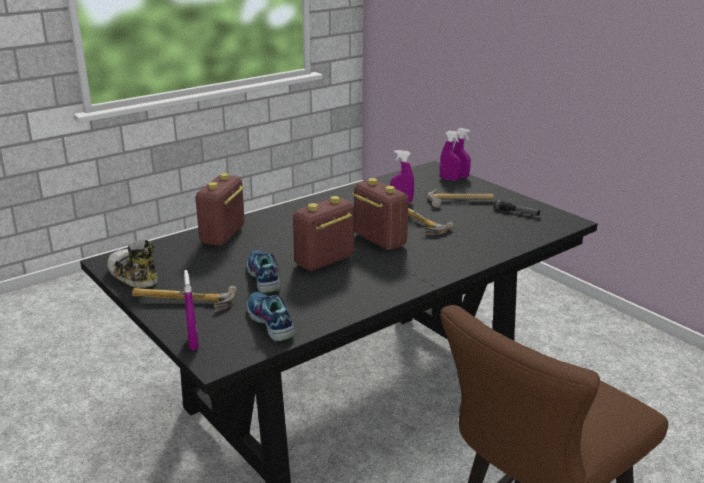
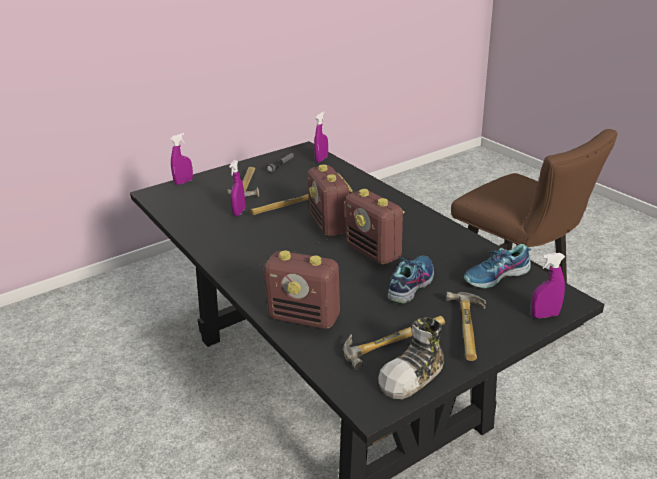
camera: 85 degrees left, 5 degrees up
shoe [246,250,281,294] -> shoe turned 135 degrees clockwise [388,254,434,304]
radio [352,178,409,250] -> radio turned 75 degrees counterclockwise [308,164,353,236]
purple spray bottle [440,131,461,181] -> purple spray bottle moved to [314,112,328,162]
none -> hammer [343,316,445,370]

